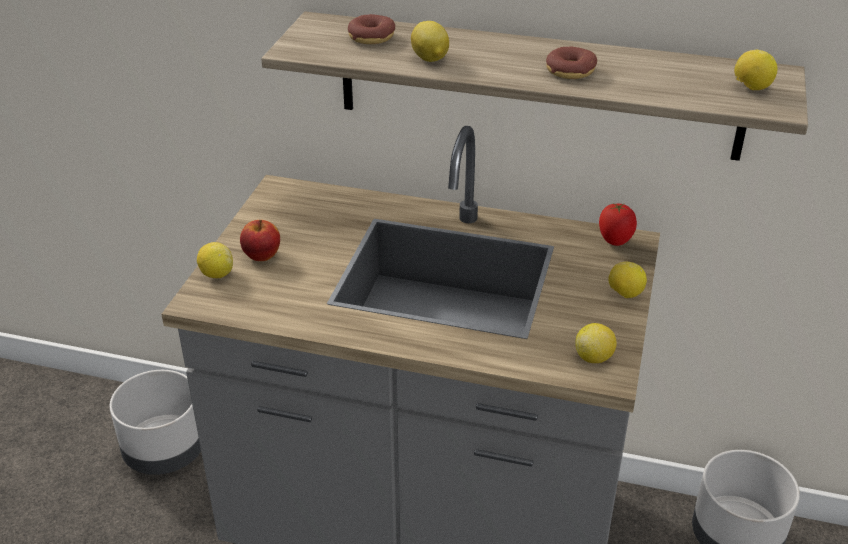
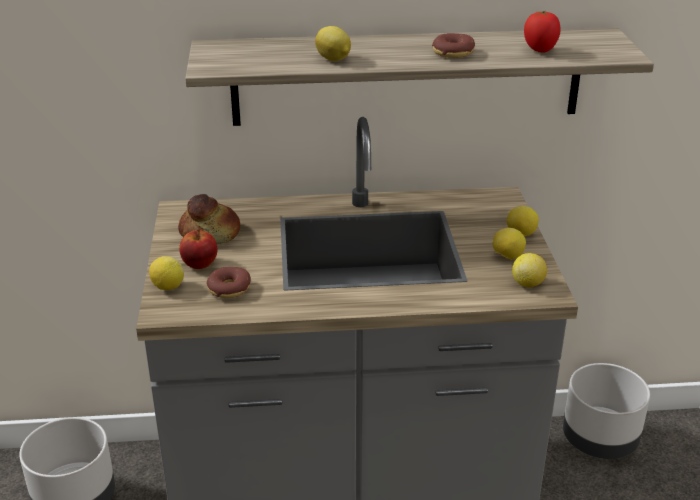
camera: 20 degrees left, 5 degrees down
donut [348,14,395,44] -> donut moved to [207,267,251,298]
tomato [599,203,637,246] -> tomato moved to [524,11,561,53]
lemon [734,50,778,90] -> lemon moved to [493,228,526,260]
none -> bread [178,194,240,244]

